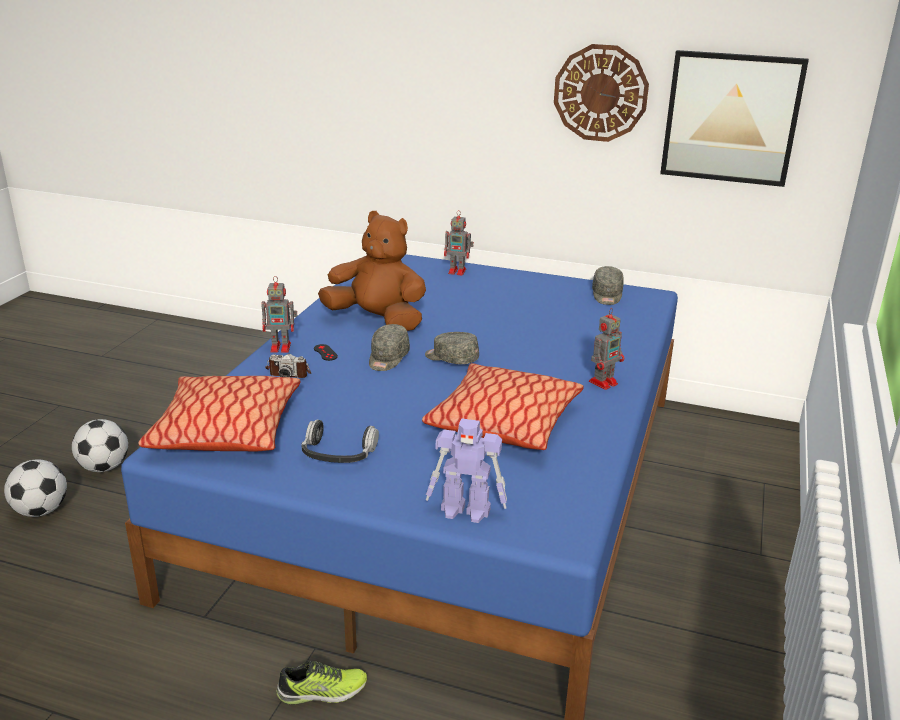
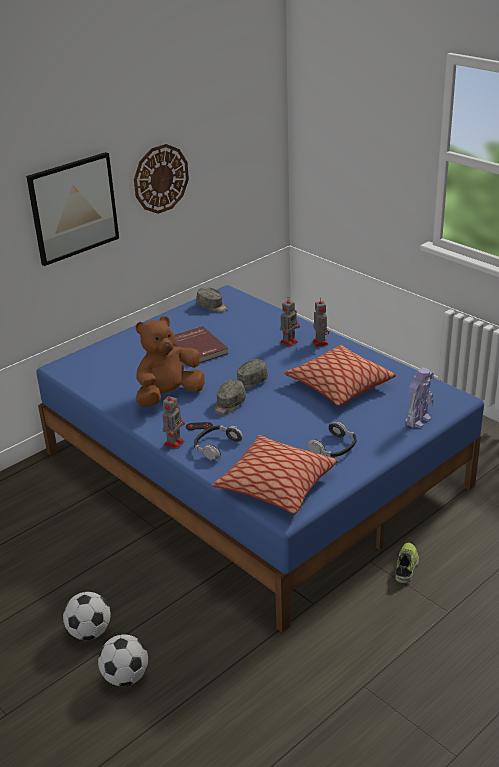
camera: 60 degrees left, 5 degrees up
camera [265,354,311,378] -> headphones [194,425,243,460]
grey cap [369,324,410,371] -> grey cap turned 75 degrees clockwise [214,379,246,415]
toy robot [444,210,474,276] -> toy robot moved to [280,298,300,347]
picture [660,50,809,187] -> picture moved to [26,152,119,266]
none -> red book [174,326,229,363]

